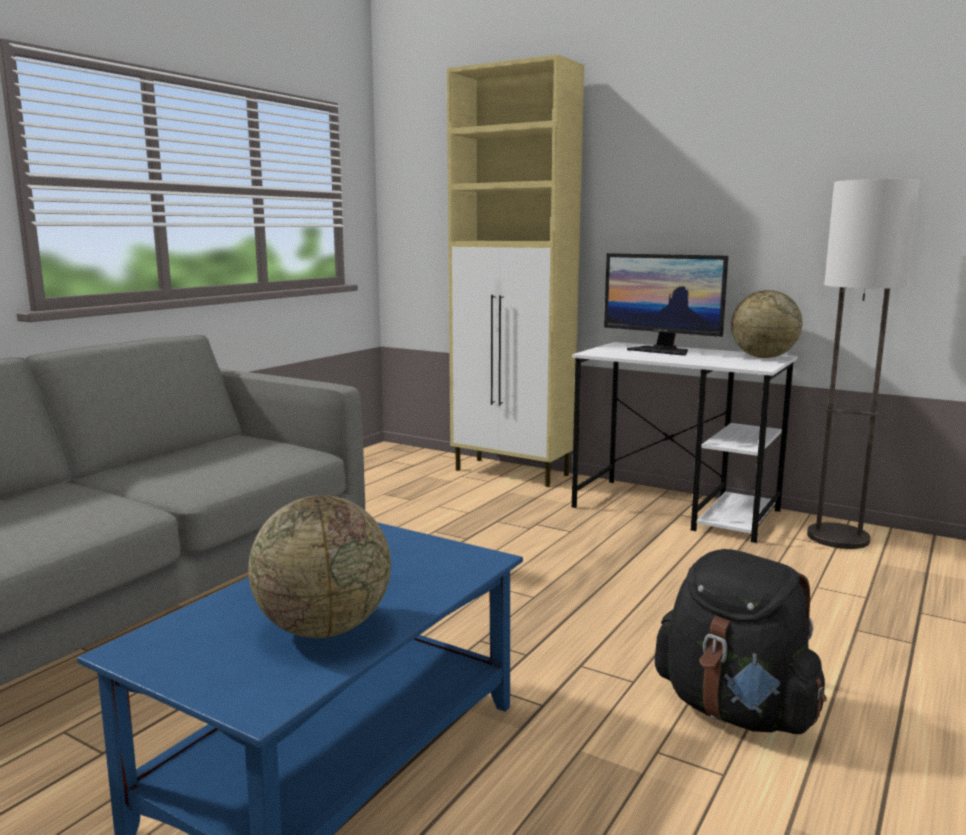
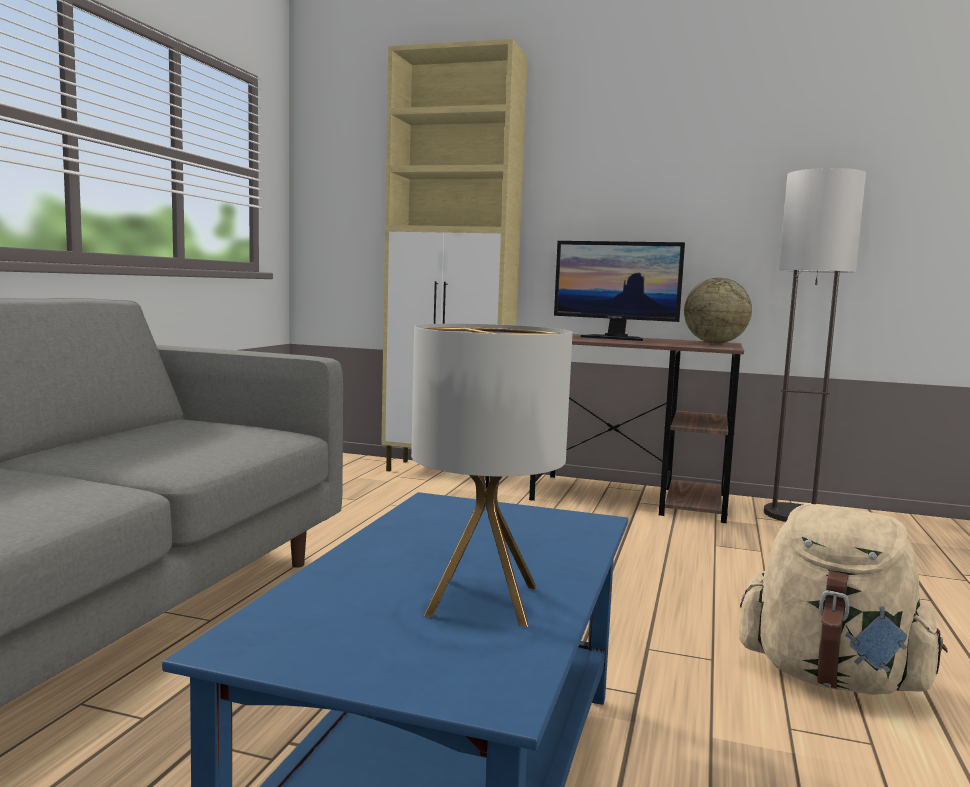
camera: 15 degrees left, 5 degrees down
globe [248,495,391,638] -> table lamp [411,324,573,627]
white desk [572,342,797,543] -> brown desk [529,334,744,523]
black backpack [655,549,827,734] -> beige backpack [739,504,948,695]

